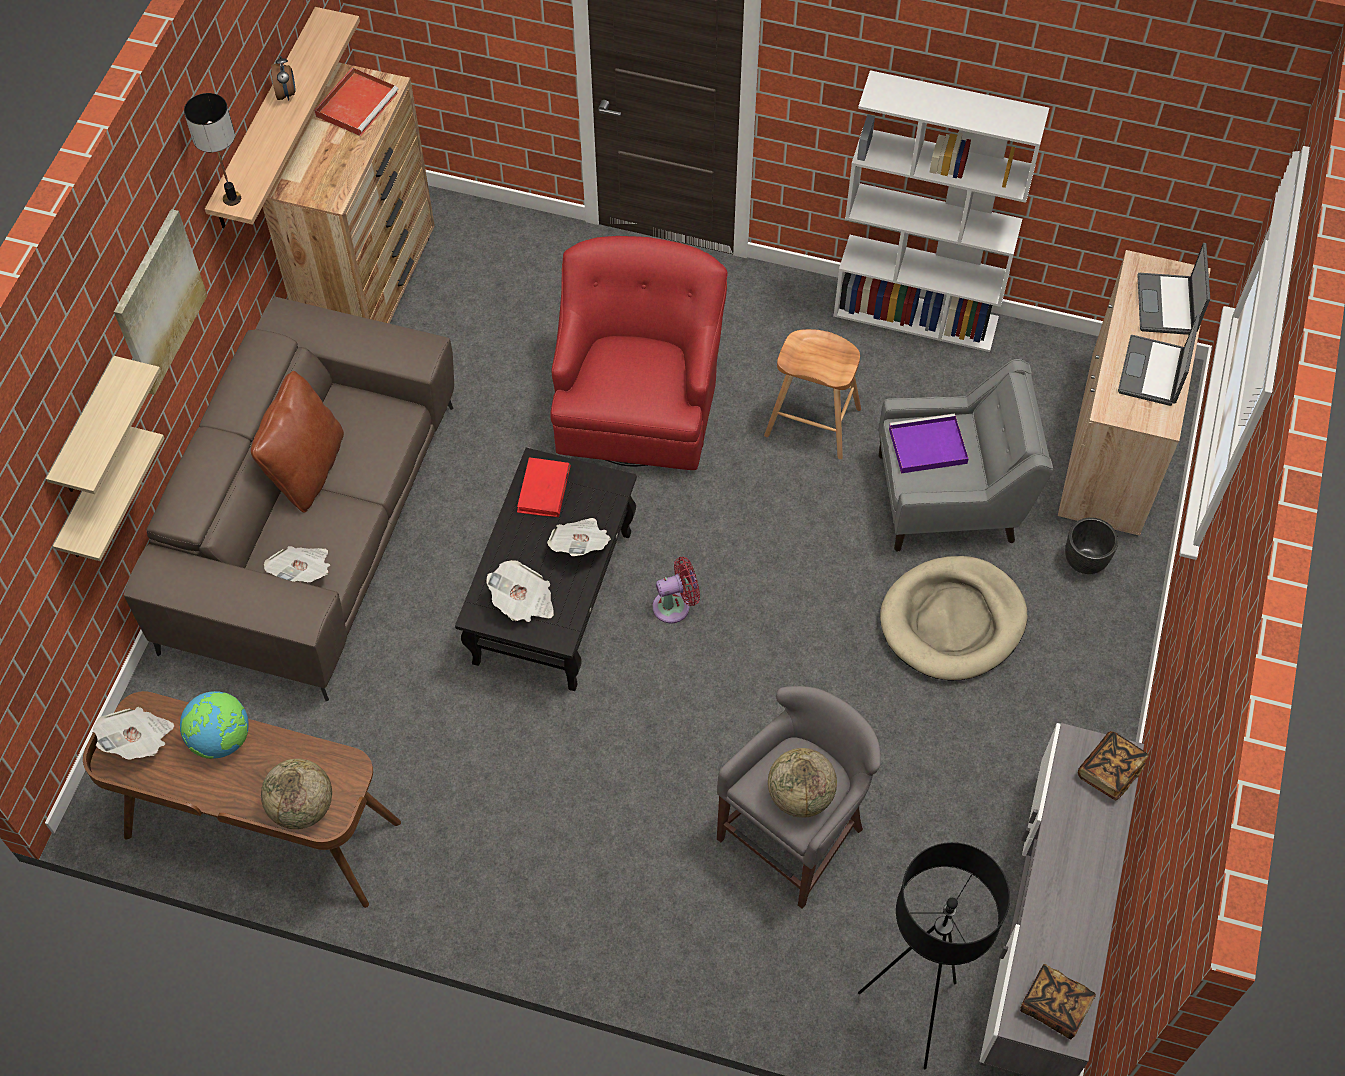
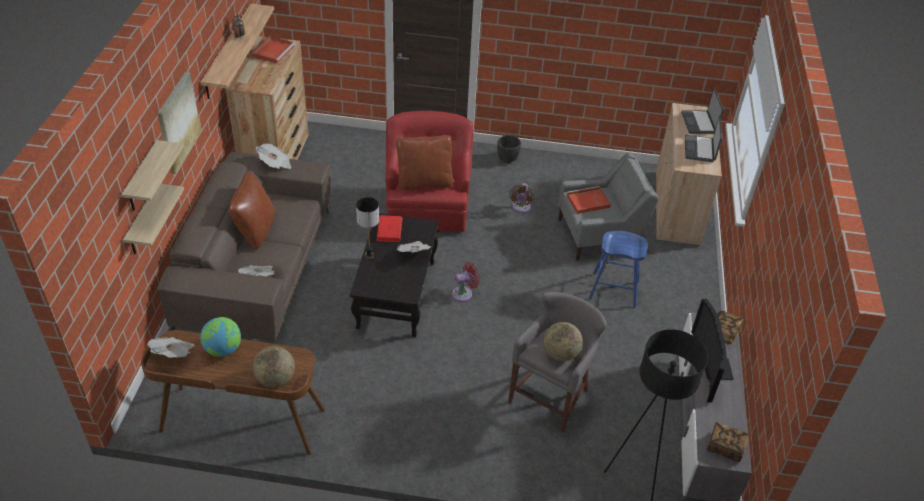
camera: 10 degrees left, 15 degrees down
table lamp [184,93,241,206] -> table lamp moved to [356,197,379,259]
newspaper [486,560,554,622] -> newspaper moved to [256,144,291,169]
brown stool [764,329,861,459] -> brown fan [509,183,534,213]
white bookcase [833,70,1049,352] -> none
beige dog bed [880,556,1028,681] -> blue stool [589,231,647,308]
purple tray [889,414,969,473] -> red tray [566,186,611,214]
black planter [1065,517,1118,574] -> black planter moved to [497,135,521,163]
none -> brown pillow [396,135,453,190]
none -> television [691,299,733,402]

